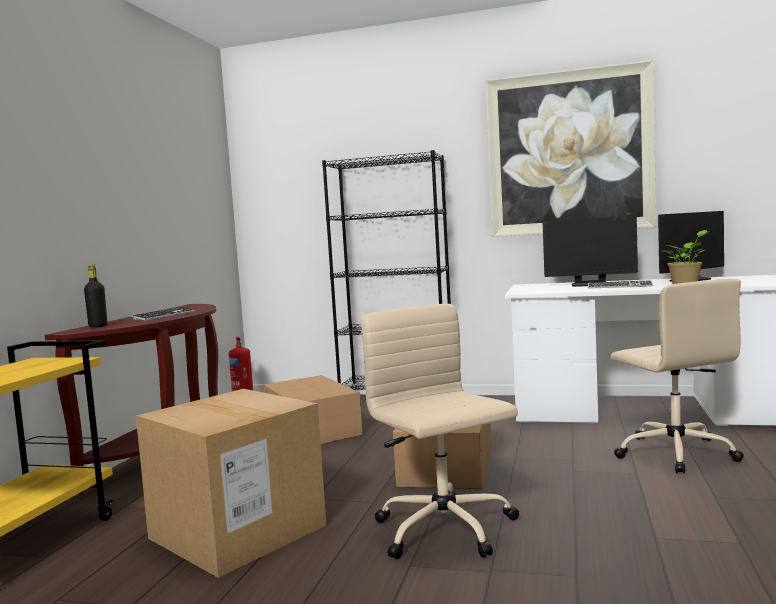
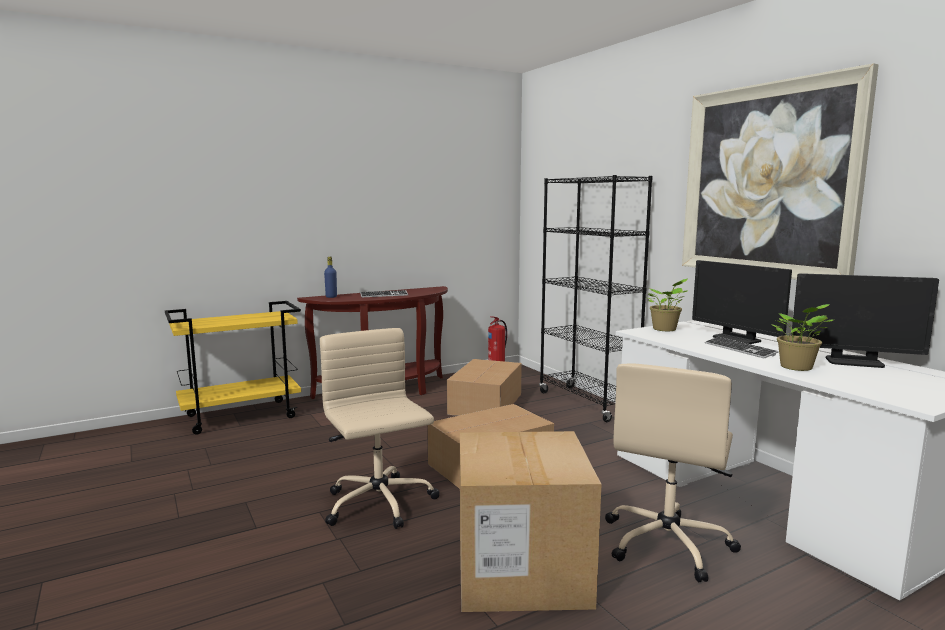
camera: 45 degrees right, 5 degrees up
black bottle [84,265,107,328] -> blue bottle [324,257,337,298]
cardboard box [136,389,326,578] -> cardboard box moved to [460,431,601,612]
beige office chair [360,304,519,559] -> beige office chair turned 45 degrees counterclockwise [320,328,440,529]
none -> potted plant [648,278,688,331]

